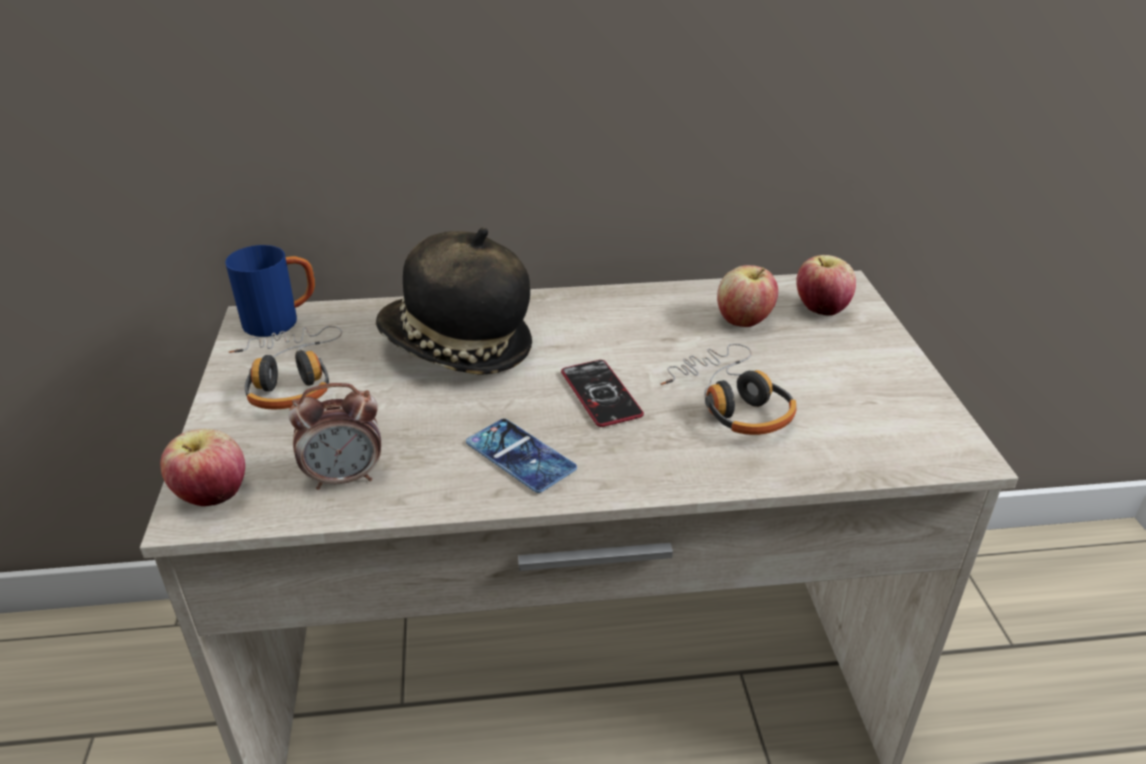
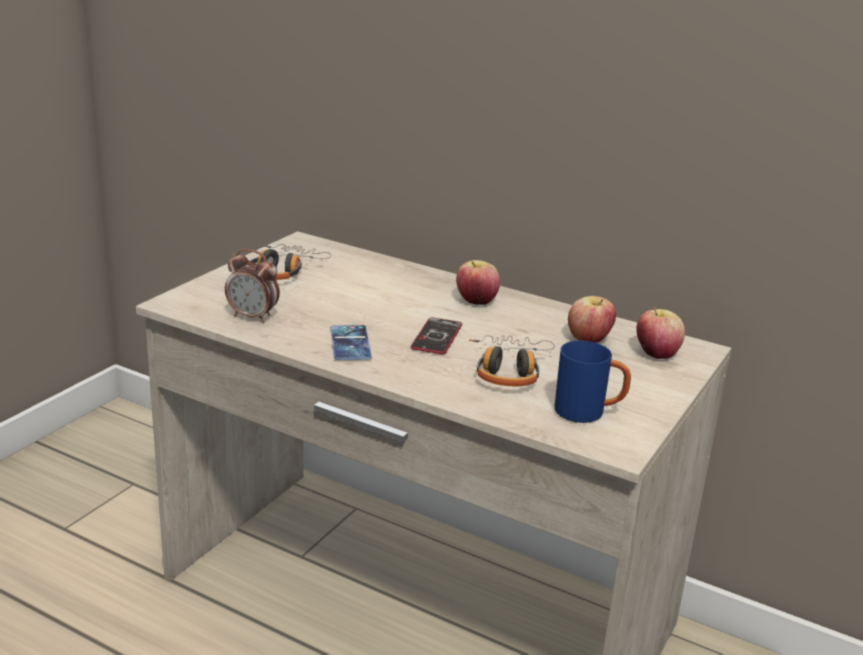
camera: 35 degrees right, 10 degrees down
apple [160,429,245,506] -> apple moved to [456,260,500,305]
blue mug [225,245,315,337] -> blue mug moved to [554,340,631,423]
hat [376,228,532,375] -> none

